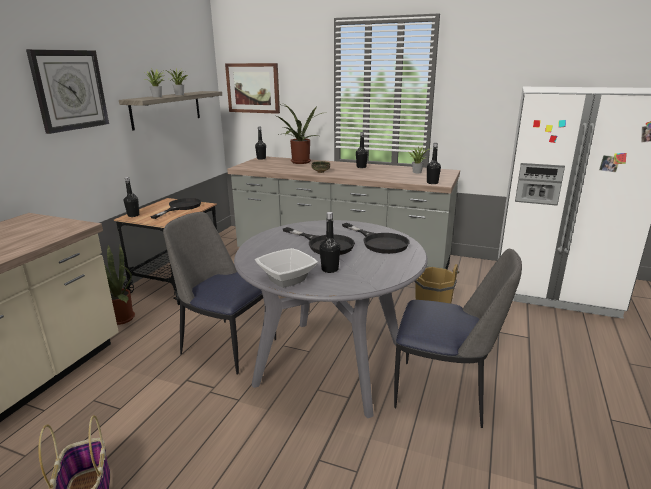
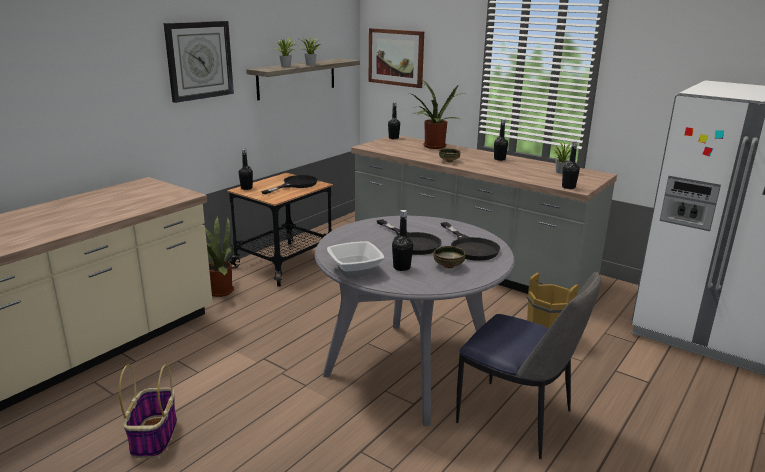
camera: 15 degrees right, 0 degrees up
chair [163,212,276,375] -> none
none -> bowl [434,246,465,268]

